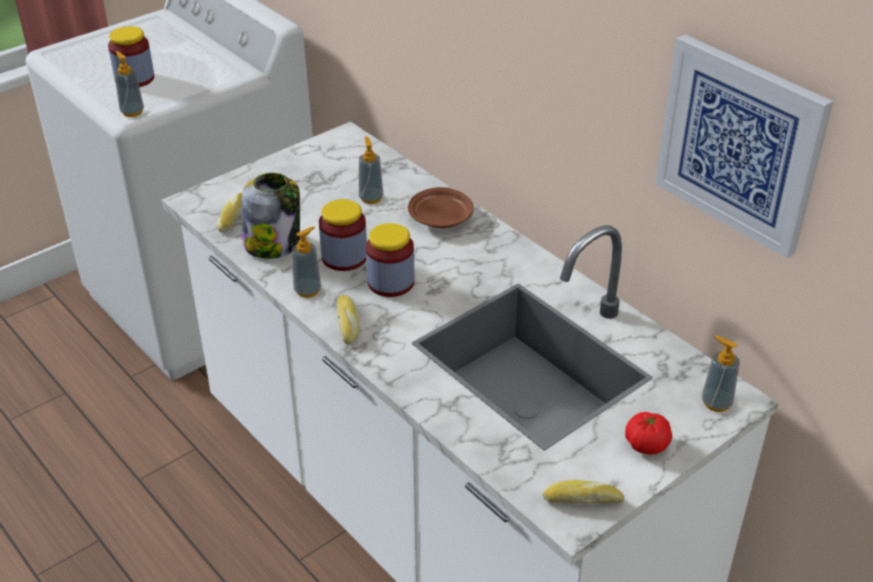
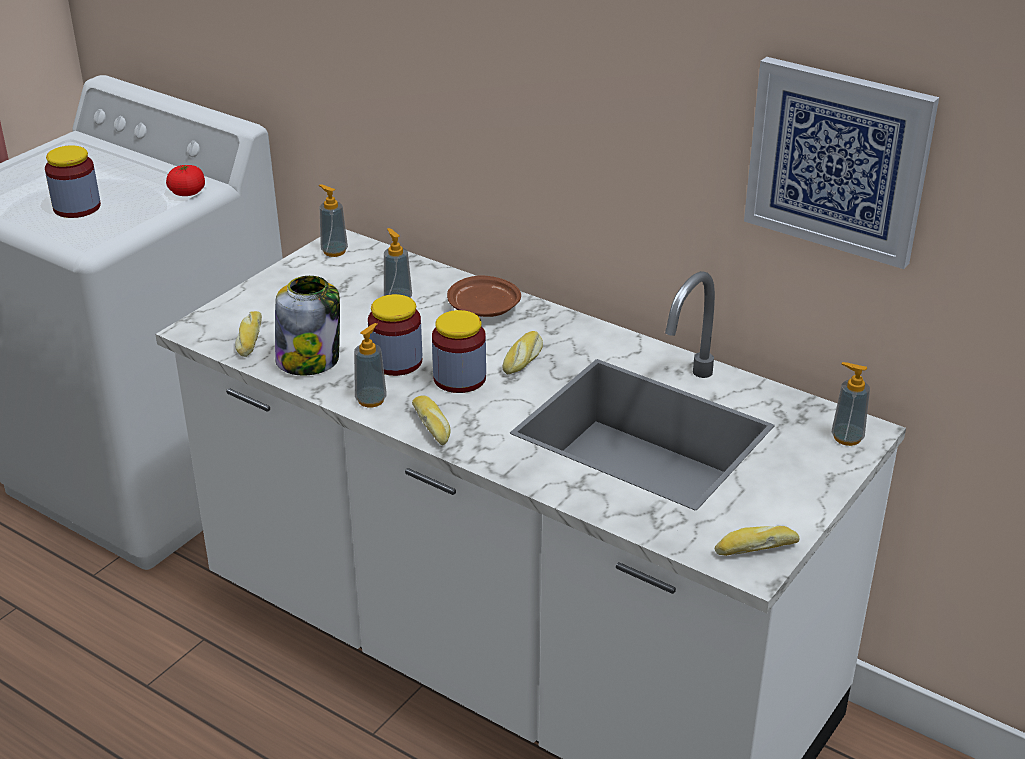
camera: 15 degrees left, 5 degrees down
soap dispenser [114,51,144,117] -> soap dispenser moved to [319,184,348,257]
tomato [625,412,672,455] -> tomato moved to [166,165,205,196]
none -> bread [503,331,543,374]

